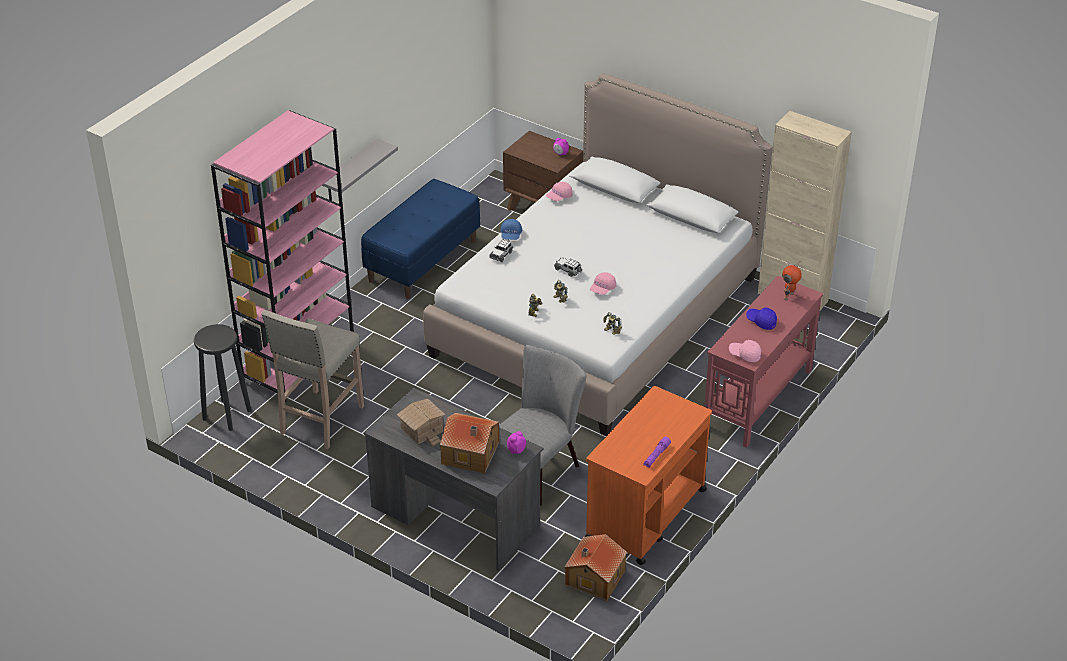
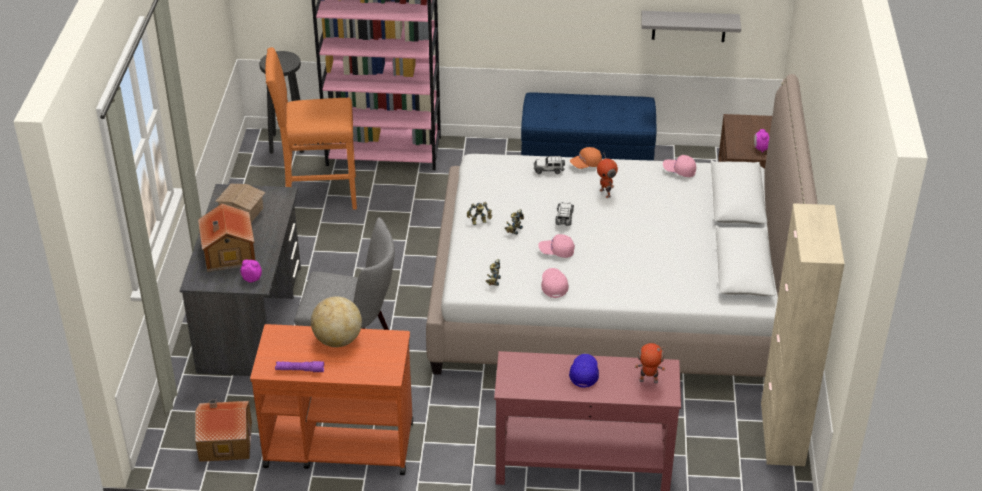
camera: 60 degrees right, 0 degrees up
beige stool [261,310,364,449] -> orange stool [265,47,357,210]
grey shelf [322,139,398,201] -> grey shelf moved to [641,11,741,42]
blue cap [500,219,522,240] -> orange cap [570,147,602,169]
pink cap [729,340,761,362] -> pink cap moved to [541,268,569,298]
none -> globe [311,296,362,347]
none -> toy robot [597,152,618,198]

